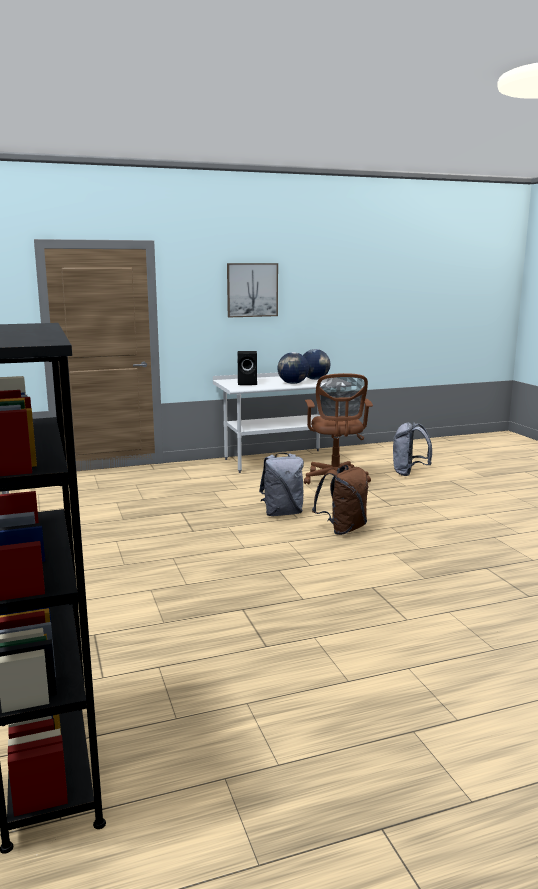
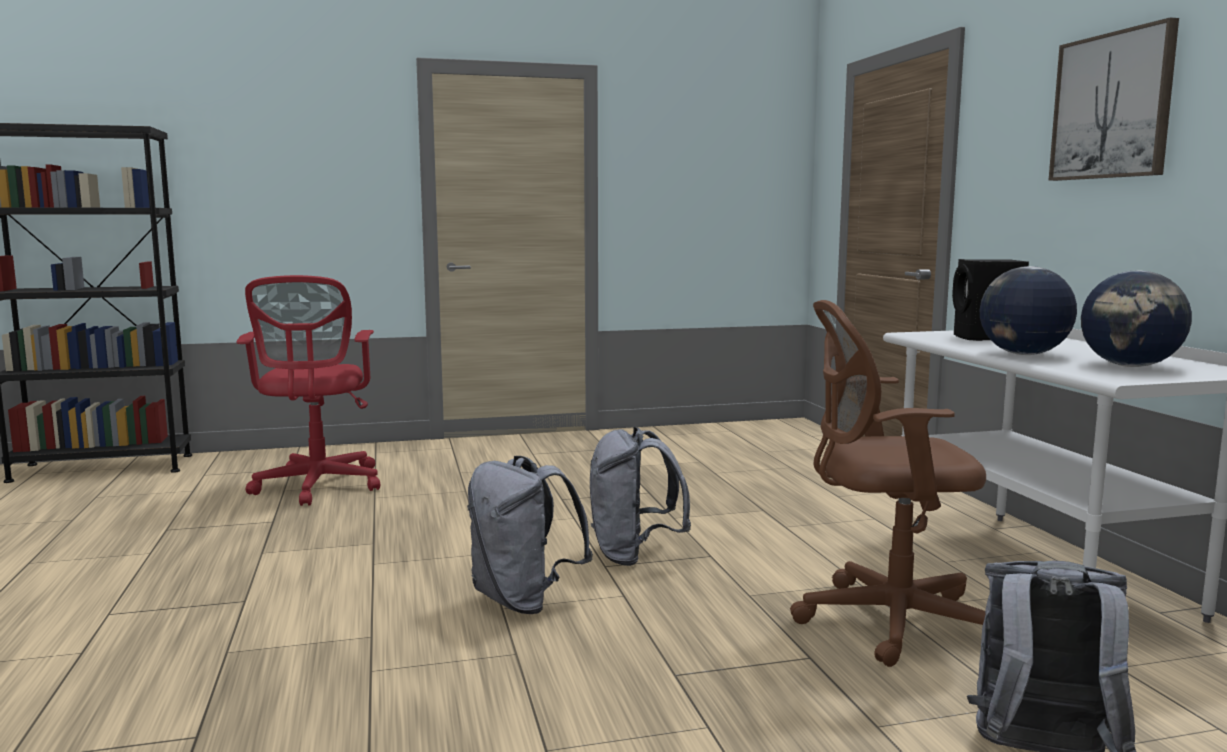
camera: 95 degrees right, 5 degrees down
brown backpack [312,465,368,535] -> grey backpack [467,456,593,614]
none -> red office chair [237,275,380,506]

